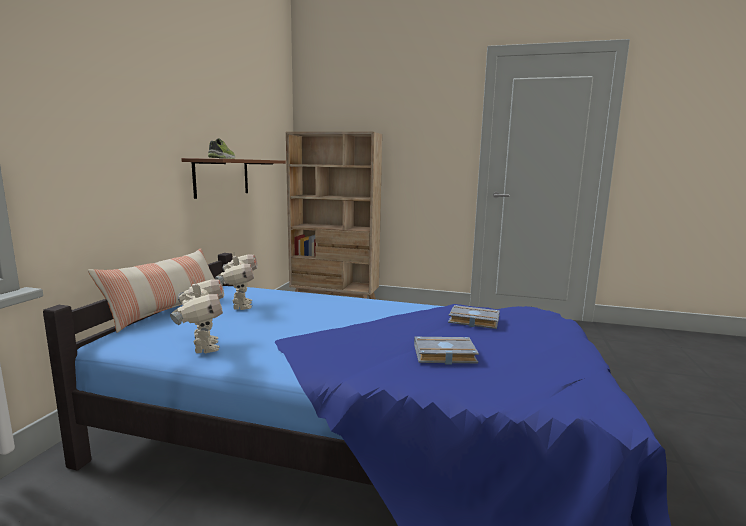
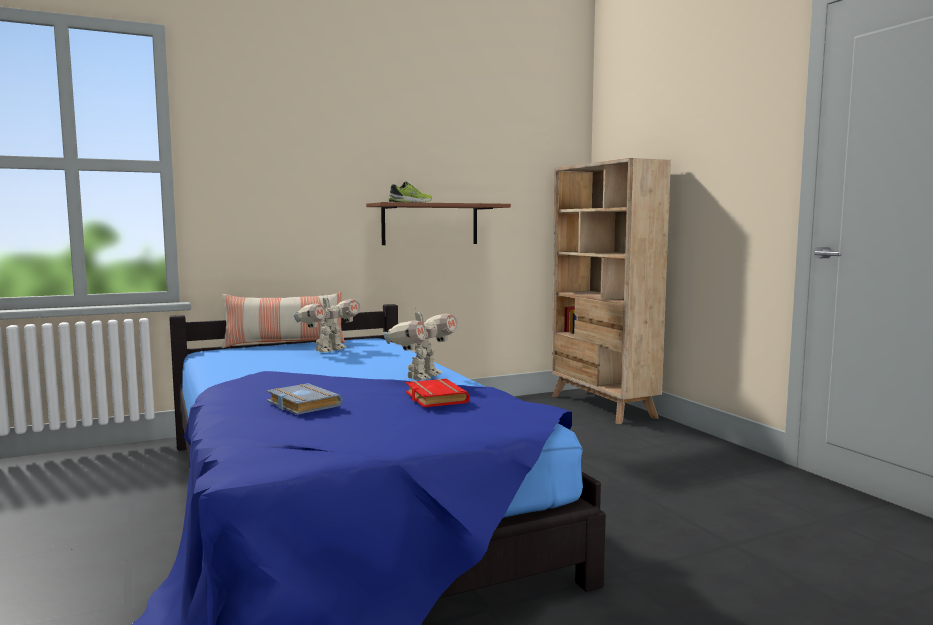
camera: 50 degrees right, 5 degrees down
toy robot [170,277,224,353] -> toy robot moved to [383,307,458,380]
grey book [448,305,500,329] -> red book [405,379,470,407]

